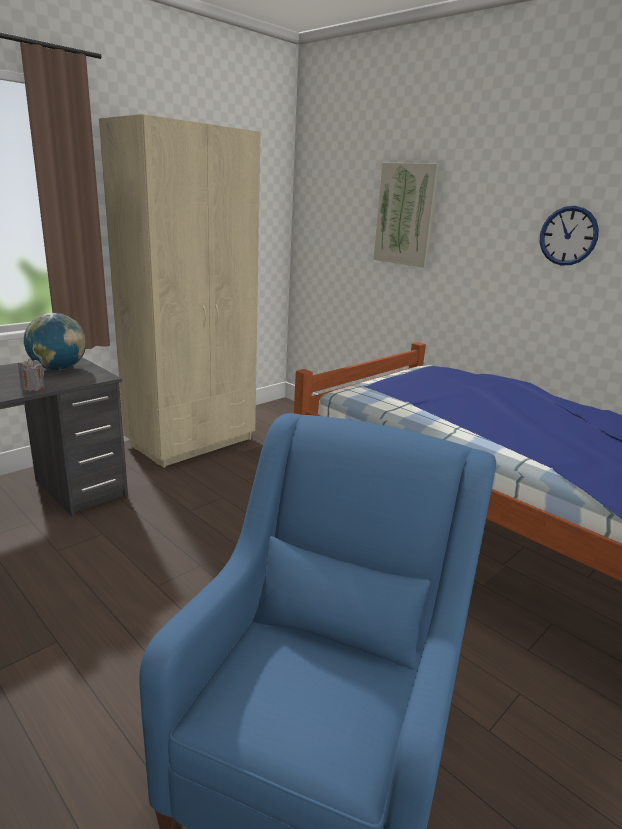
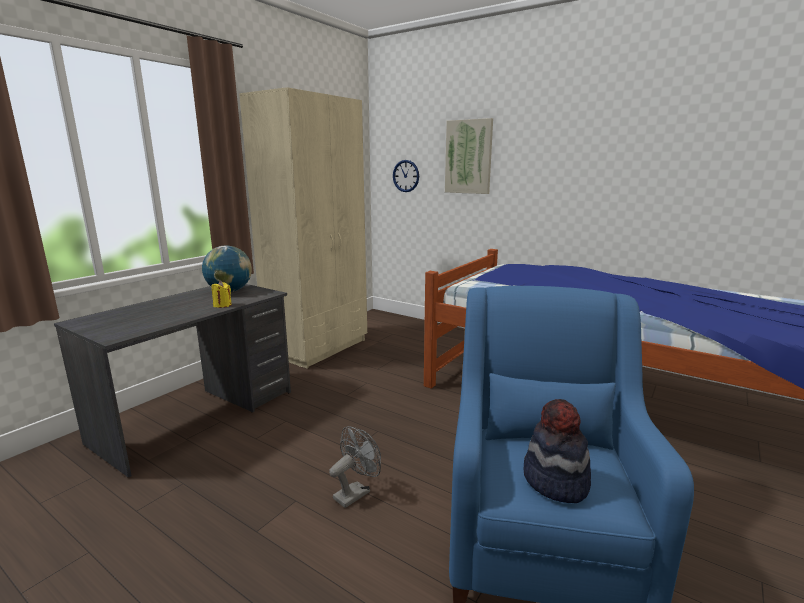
camera: 10 degrees left, 5 degrees down
grey candle [18,359,44,391] -> yellow candle [212,281,232,308]
wall clock [540,206,599,266] -> wall clock moved to [393,160,419,192]
none -> grey fan [329,426,381,508]
none -> hat [524,399,591,503]

